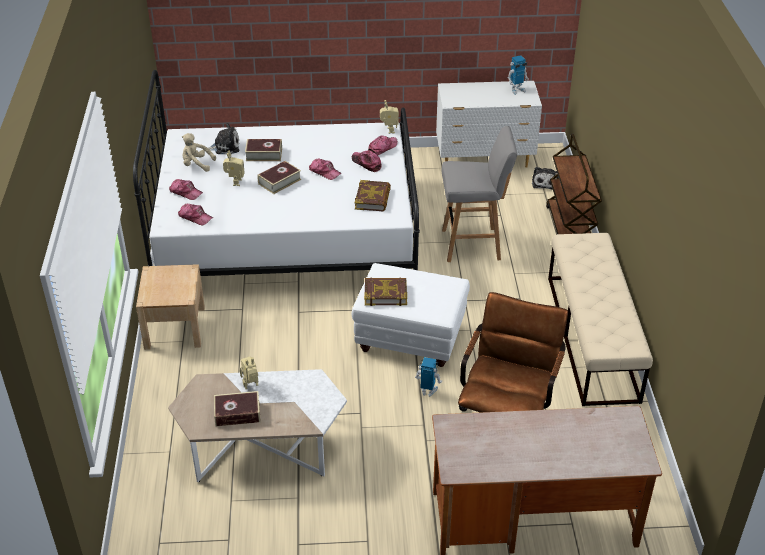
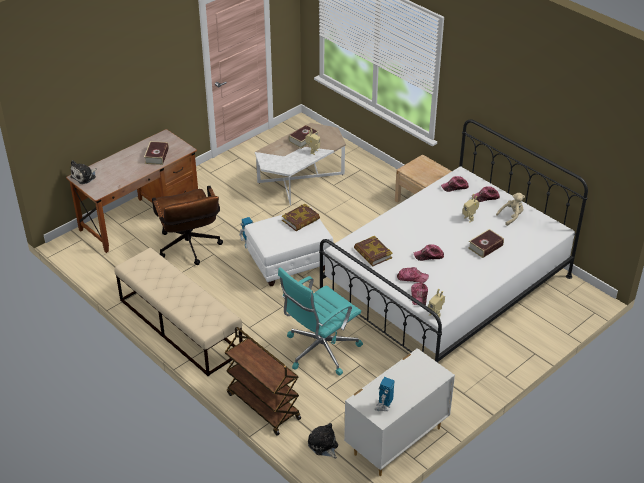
camera: 140 degrees right, 0 degrees up
plush toy [208,123,239,154] -> plush toy moved to [70,160,97,184]
book [258,161,301,194] -> book moved to [144,141,169,165]
grey stool [442,126,517,262] -> turquoise office chair [278,267,363,375]

